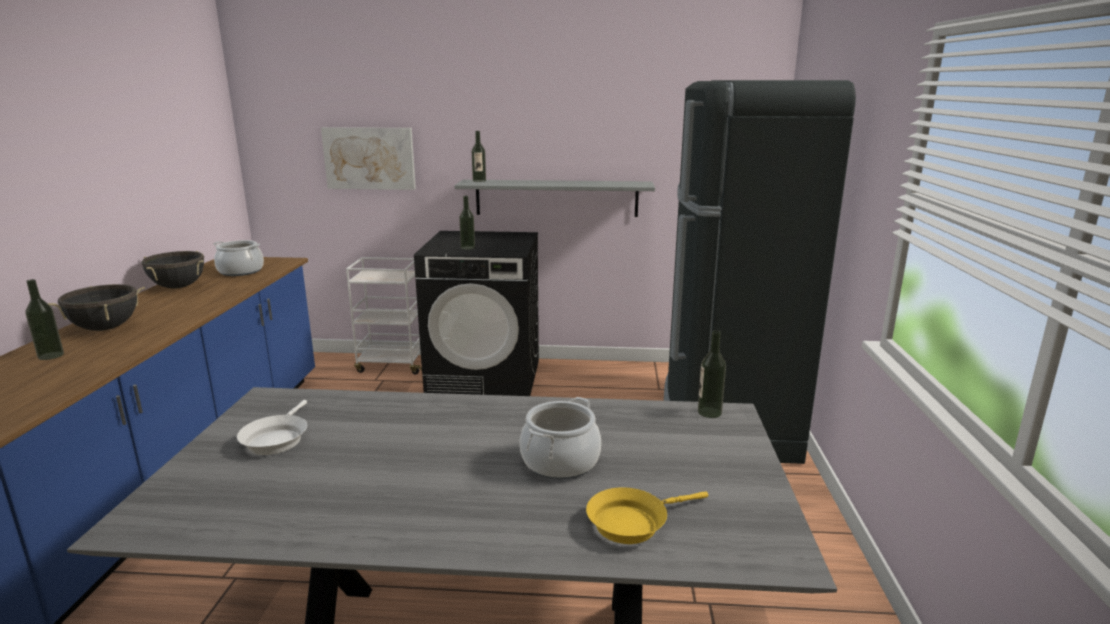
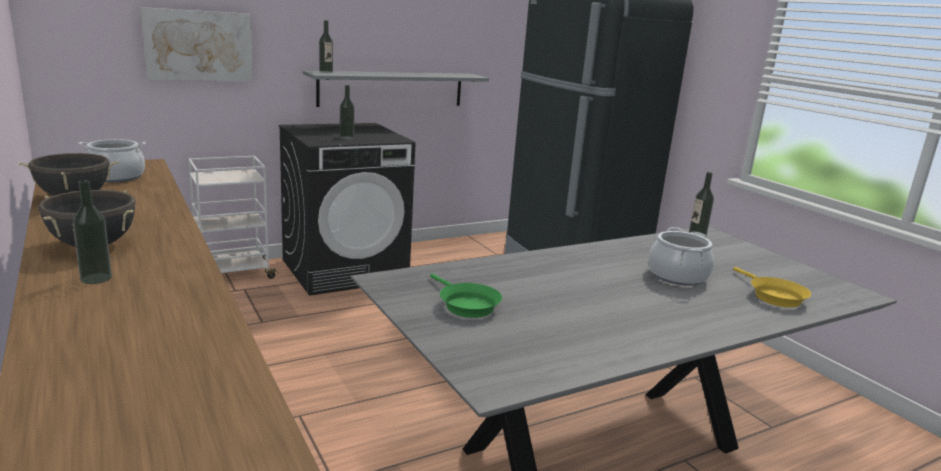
camera: 35 degrees left, 0 degrees up
white frying pan [237,400,307,455] -> green frying pan [430,274,502,318]
yellow frying pan [586,487,708,544] -> yellow frying pan turned 45 degrees counterclockwise [733,267,811,308]

